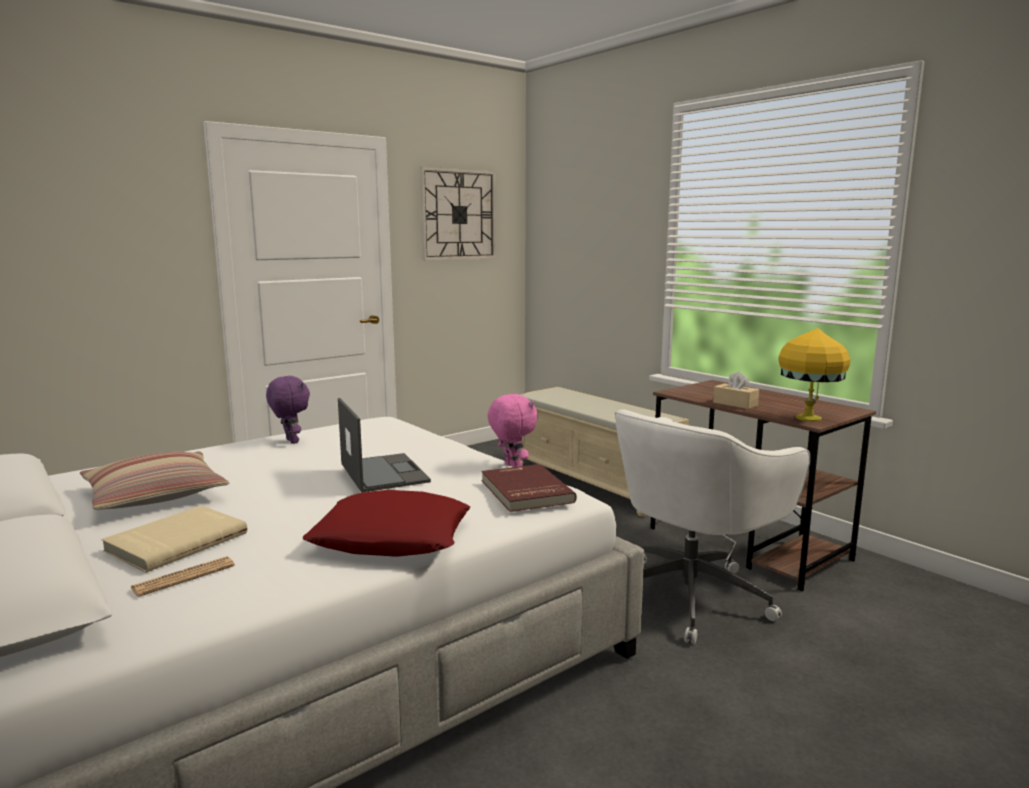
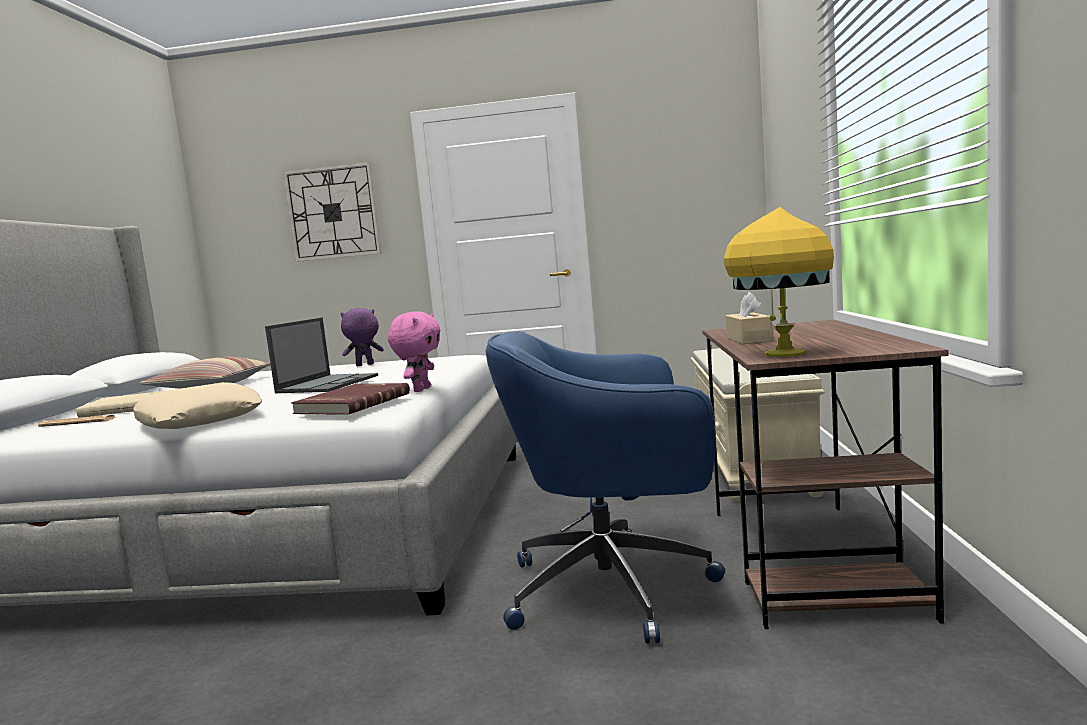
camera: 45 degrees right, 5 degrees down
purple plush toy [266,376,310,444] -> purple plush toy turned 120 degrees counterclockwise [340,308,384,366]
red pillow [303,490,470,557] -> beige pillow [133,382,262,429]
wall clock [420,167,496,261] -> wall clock moved to [283,162,382,262]
white office chair [615,409,810,644] -> blue office chair [485,331,725,644]

